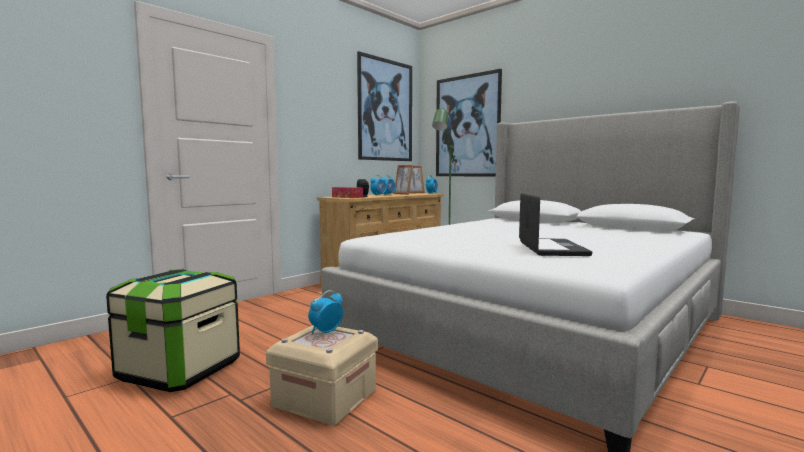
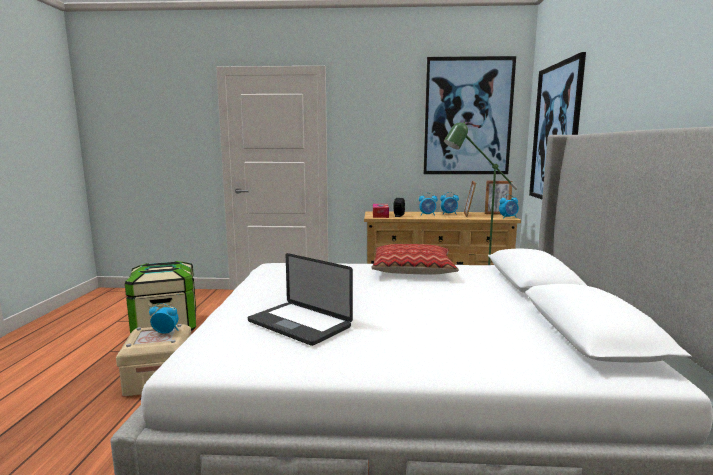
camera: 50 degrees right, 5 degrees up
laptop [519,193,592,256] -> laptop turned 75 degrees clockwise [248,253,353,346]
none -> pillow [371,244,459,274]

